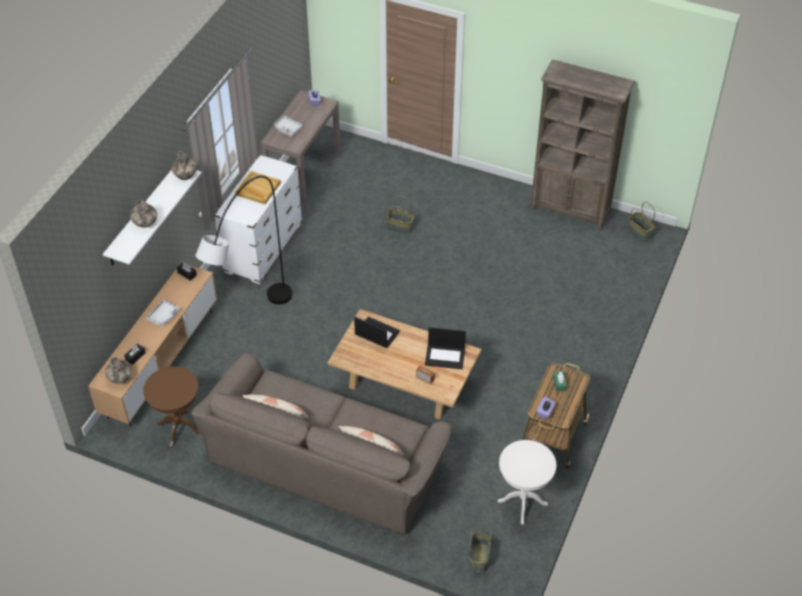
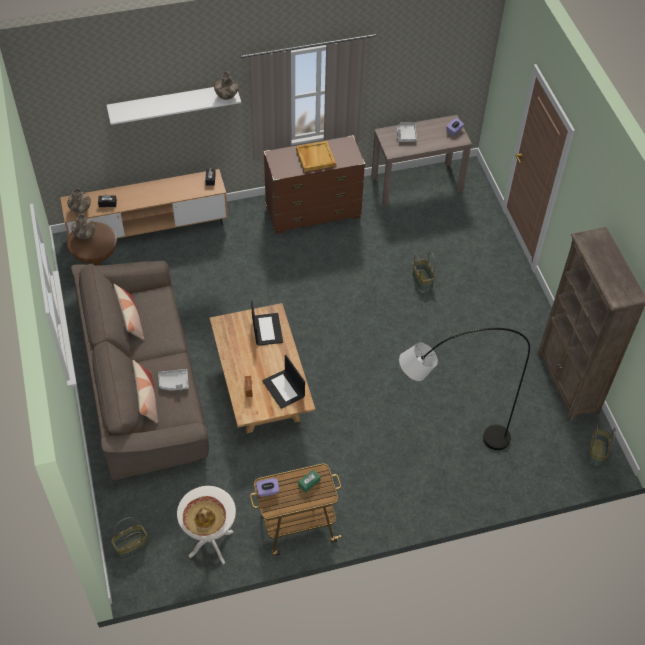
camera: 50 degrees right, 5 degrees up
vase [130,200,157,228] -> vase moved to [71,214,96,239]
grey tray [146,300,180,326] -> grey tray moved to [158,369,189,391]
grey floor lamp [195,176,292,304] -> grey floor lamp moved to [399,328,530,450]
white dresser [214,154,302,284] -> brown dresser [264,135,365,234]
none -> hat [183,496,226,536]

